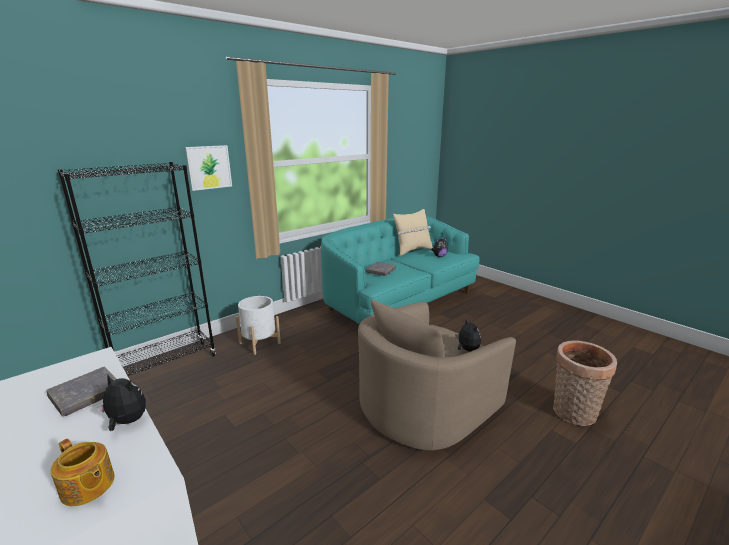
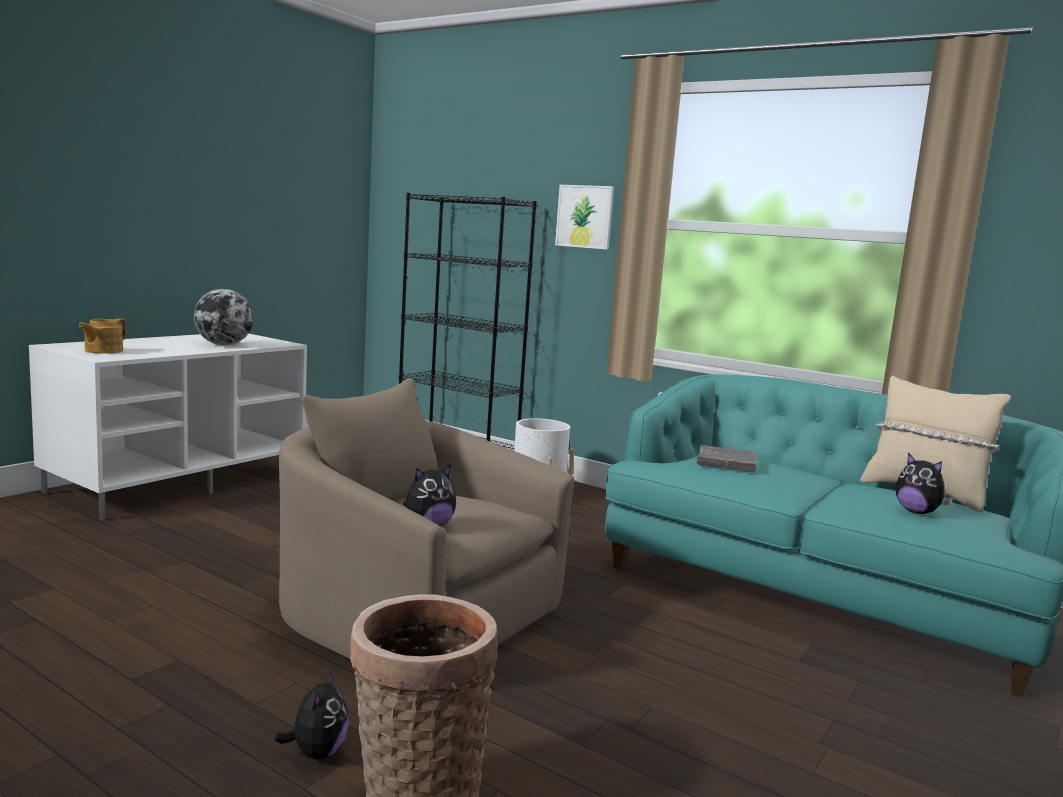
camera: 75 degrees right, 10 degrees down
grey book [46,367,117,417] -> globe [194,289,253,345]
plush toy [97,375,146,431] -> plush toy moved to [274,669,349,759]

